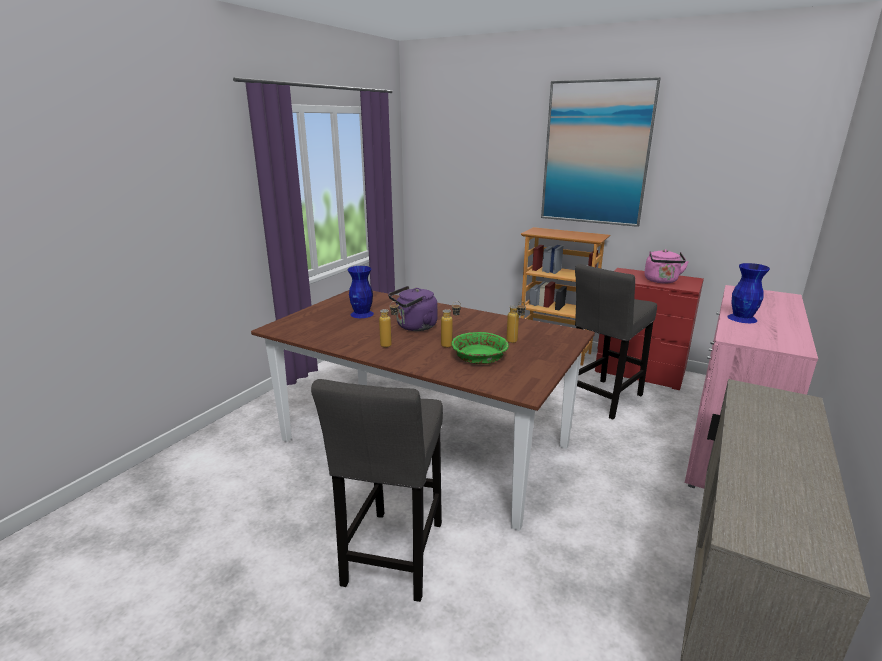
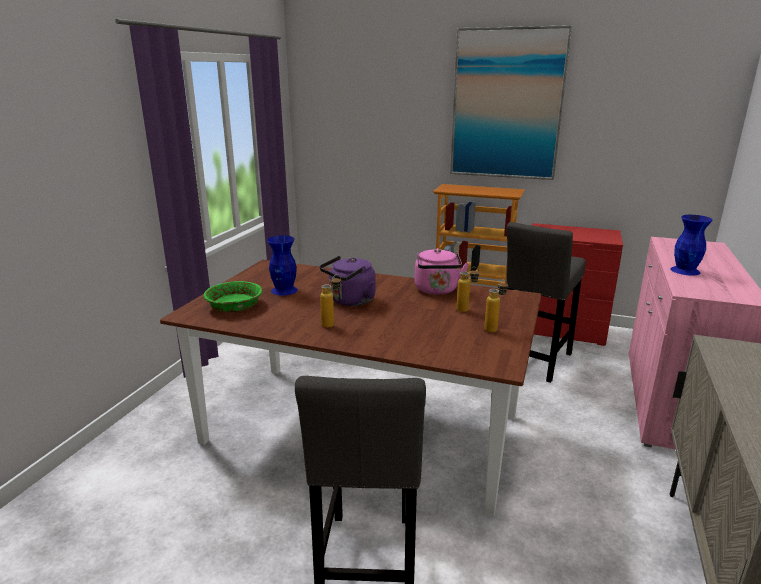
camera: 10 degrees left, 0 degrees up
bottle [441,301,461,348] -> bottle moved to [484,279,508,333]
green bowl [451,332,509,364] -> green bowl moved to [204,281,262,312]
pink kettle [644,249,689,283] -> pink kettle moved to [415,248,469,295]

